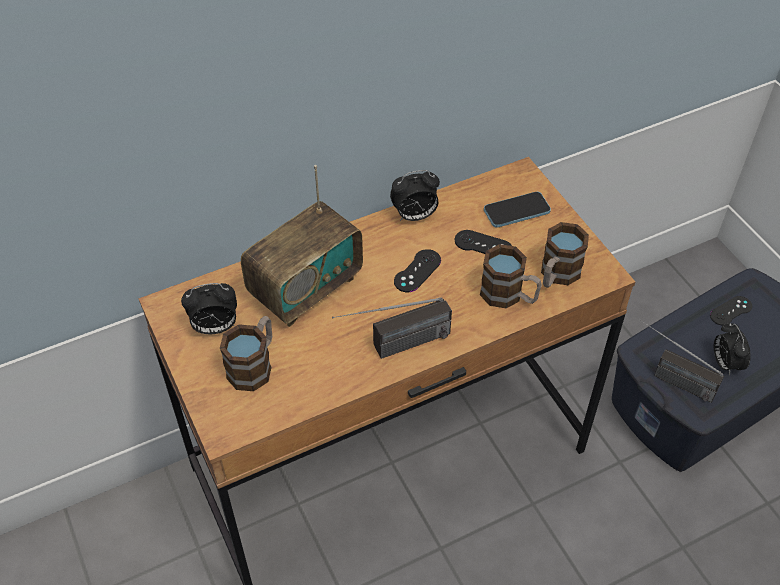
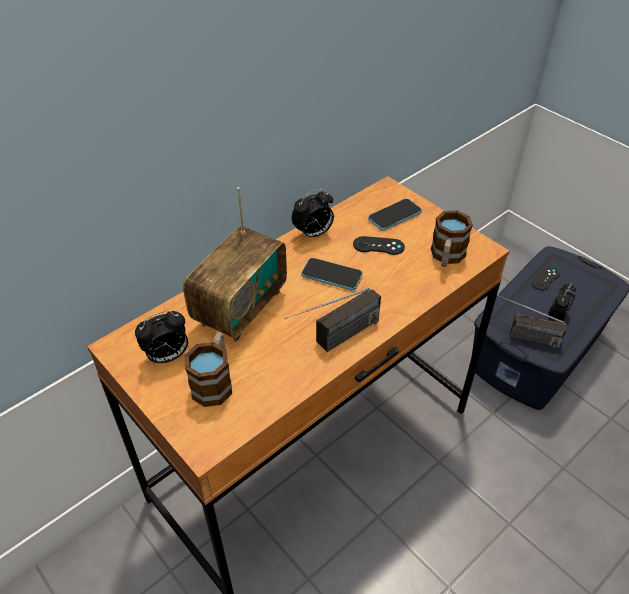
camera: 15 degrees left, 5 degrees down
black game controller [394,249,441,292] -> phone [301,258,363,290]
mug [480,244,542,308] -> none
alarm clock [714,323,751,376] -> alarm clock turned 120 degrees counterclockwise [548,283,577,322]

